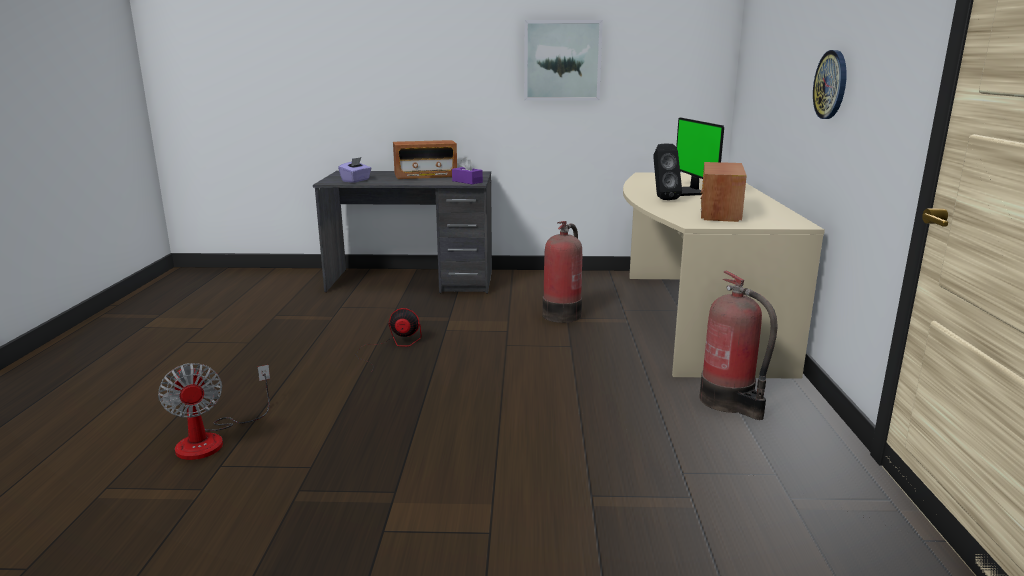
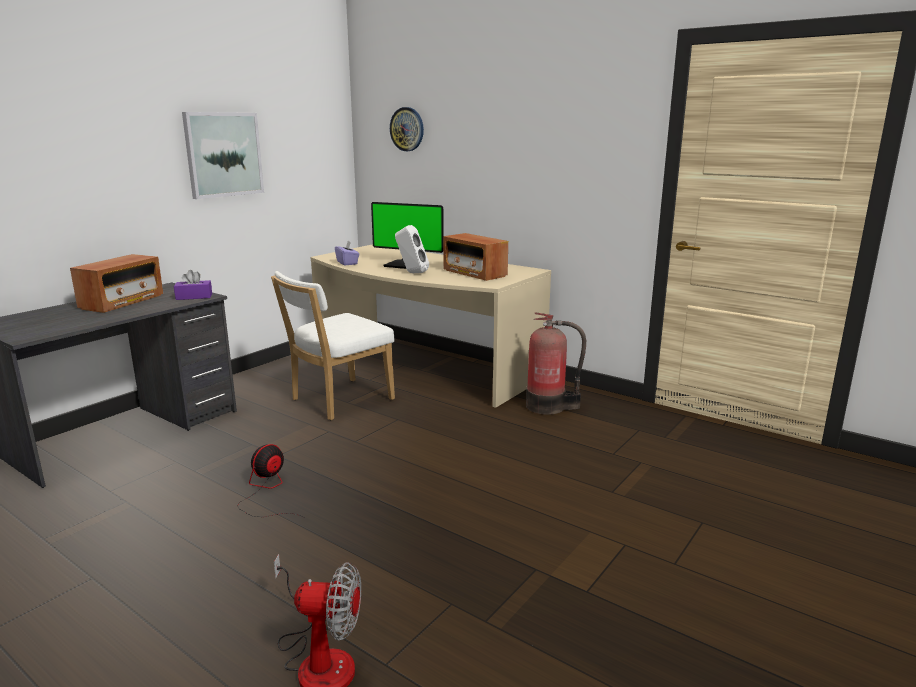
camera: 55 degrees left, 0 degrees up
purple tissue box [338,157,371,183] -> purple tissue box moved to [335,241,360,265]
fire extinguisher [542,221,582,323] -> white chair [271,271,395,420]
black speaker [653,144,682,200] -> white speaker [395,225,429,273]
wall clock [813,50,847,119] -> wall clock moved to [390,107,424,151]

